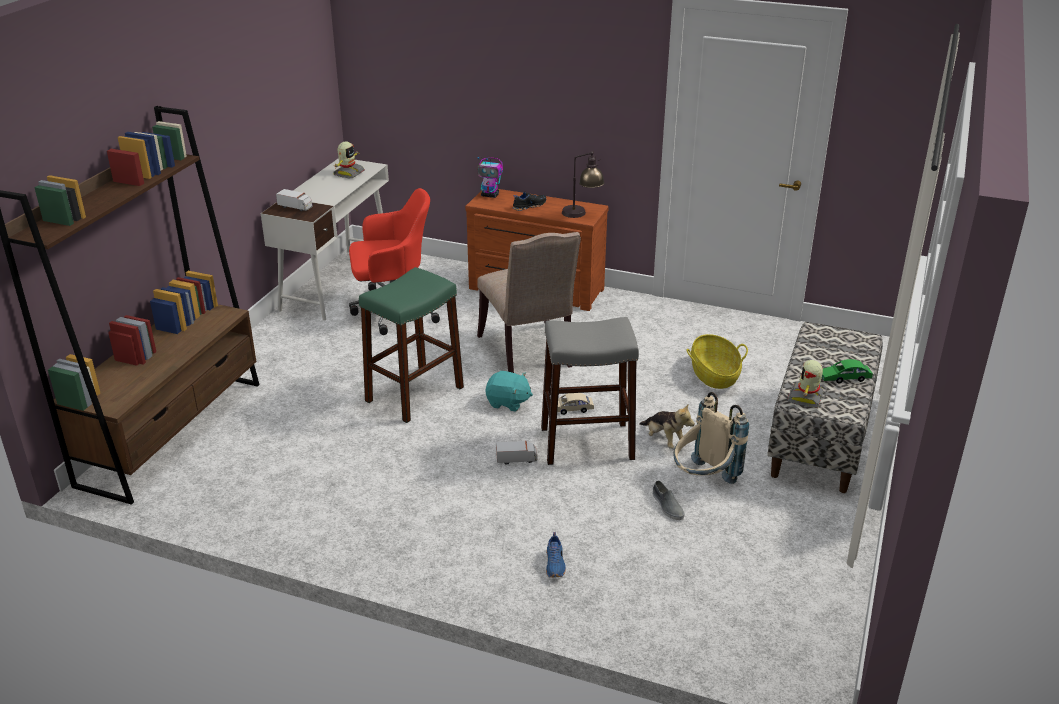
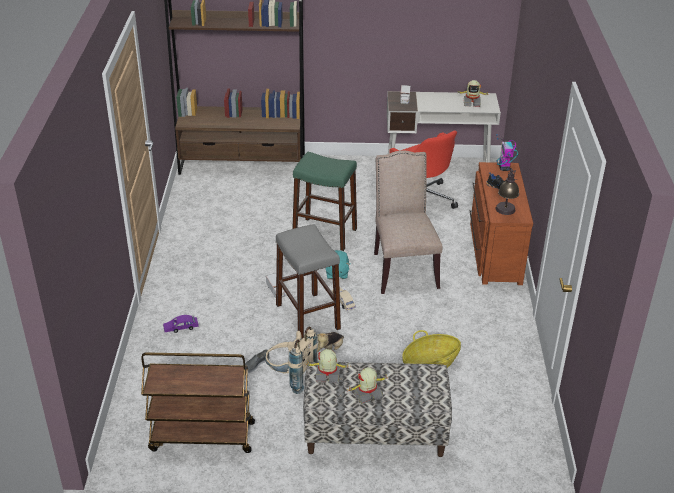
camera: 70 degrees right, 5 degrees up
beige chair [477,232,581,373] -> beige chair turned 120 degrees clockwise [374,150,442,294]
blue shoe [546,532,566,577] -> purple toy car [163,315,199,333]
green toy car [822,359,873,383] -> toy robot [349,367,388,404]
none -> brown cart [141,352,255,453]

